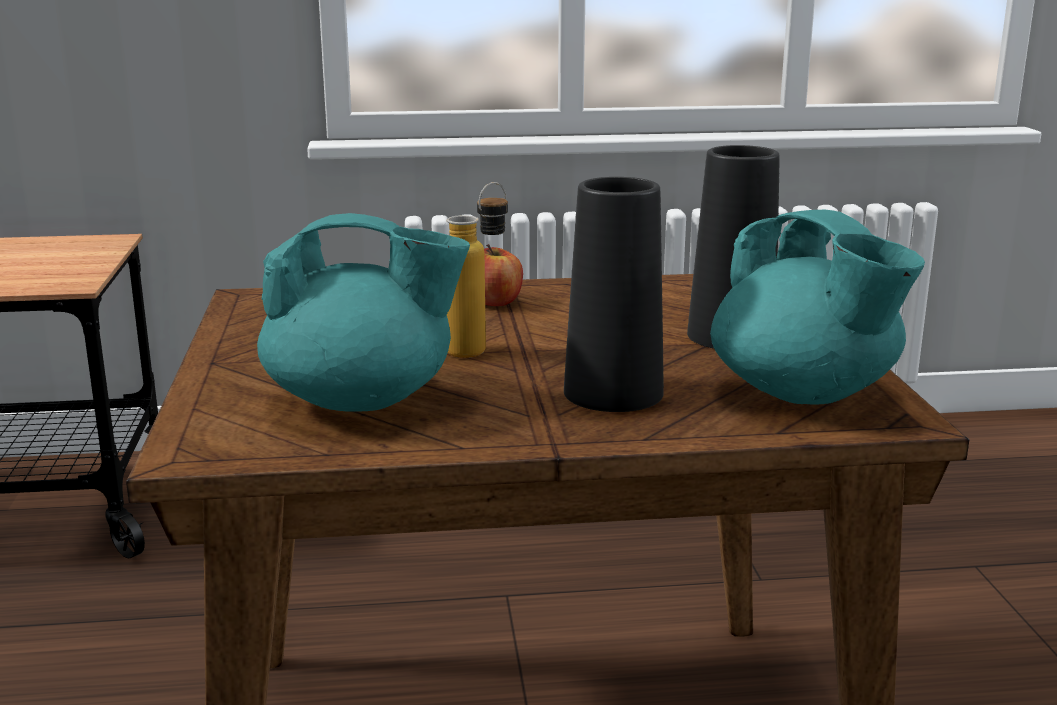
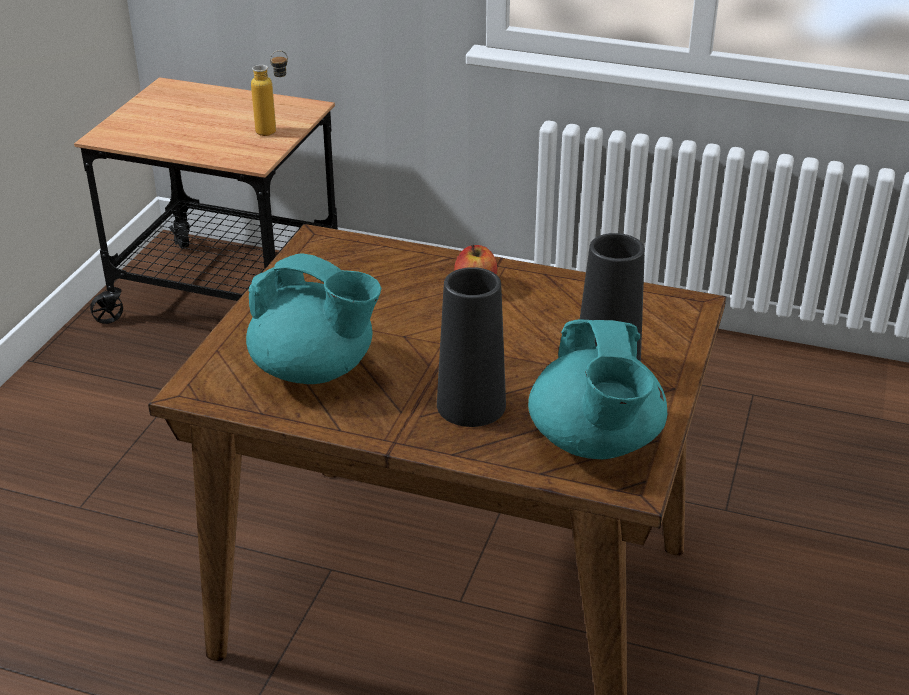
camera: 25 degrees right, 15 degrees up
bottle [447,182,508,358] -> bottle moved to [251,50,288,136]

